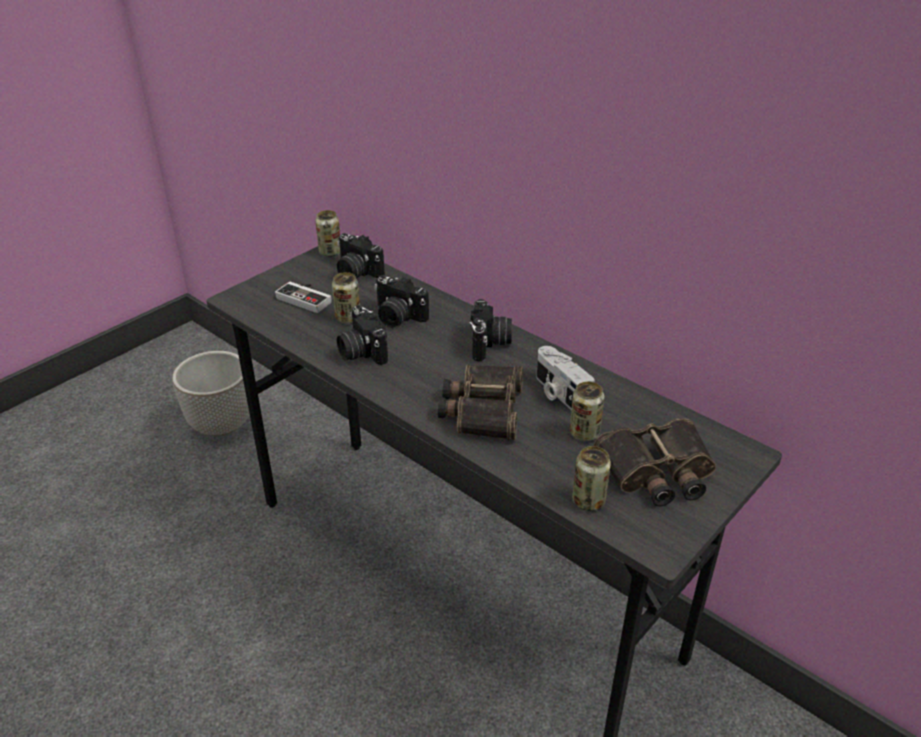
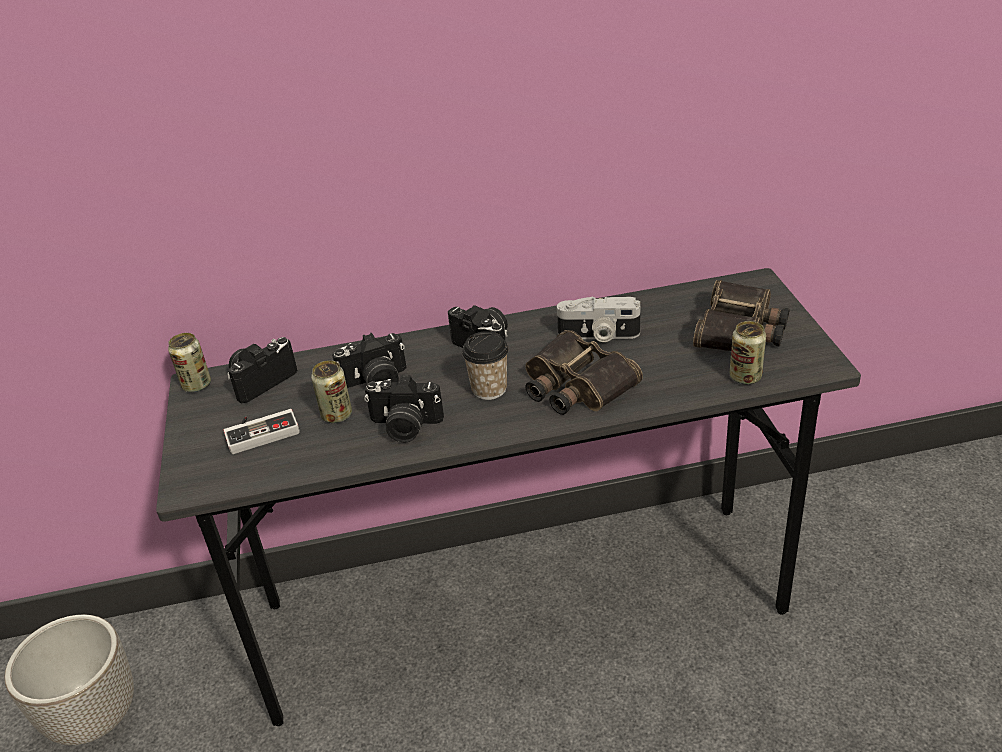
camera: 50 degrees left, 0 degrees up
camera [337,233,385,278] -> camera turned 150 degrees clockwise [227,337,297,403]
can [570,381,604,442] -> none
none -> cup [462,331,509,400]

